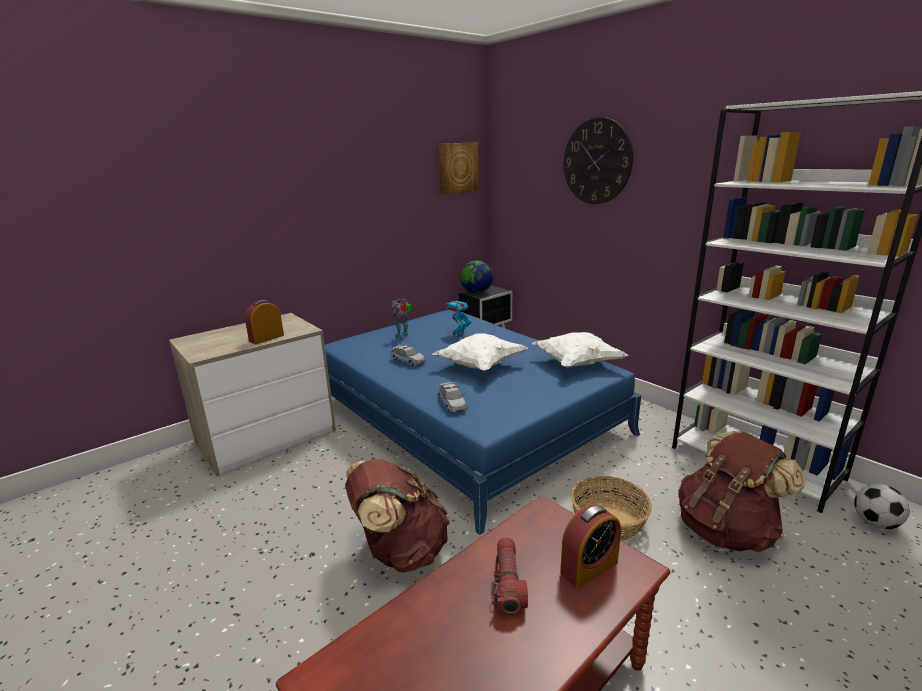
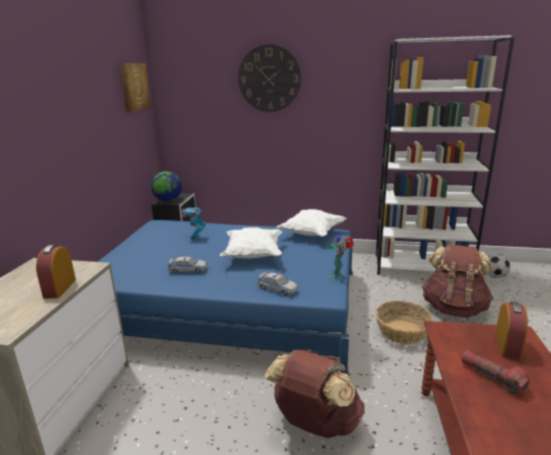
camera: 40 degrees left, 0 degrees up
toy robot [391,299,412,339] -> toy robot moved to [328,235,354,280]

